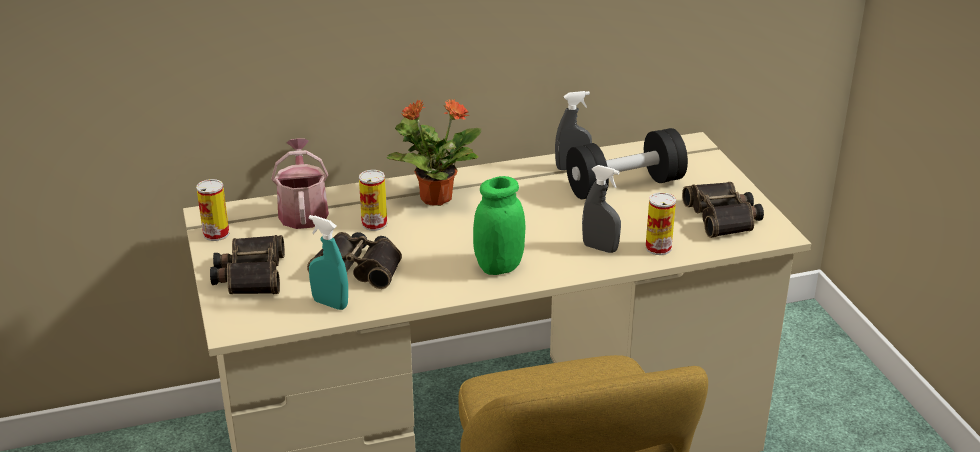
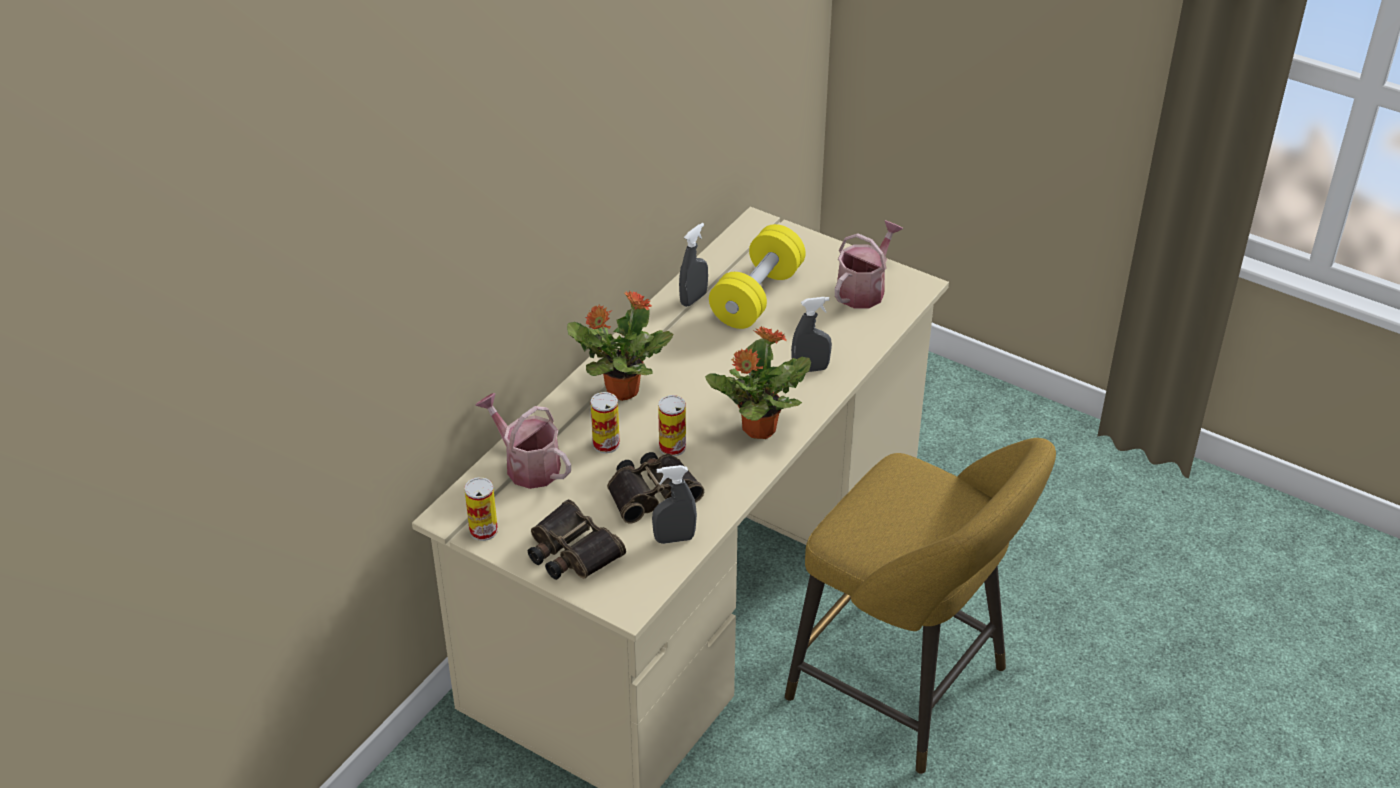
camera: 40 degrees left, 10 degrees up
turquoise spray bottle [309,215,348,310] -> grey spray bottle [652,465,697,544]
green jar [473,176,526,275] -> potted plant [705,326,811,439]
black dumbbell [566,128,688,199] -> yellow dumbbell [709,224,806,329]
can [645,192,676,255] -> can moved to [658,395,686,456]
binoculars [682,182,764,238] -> watering can [835,220,903,308]

